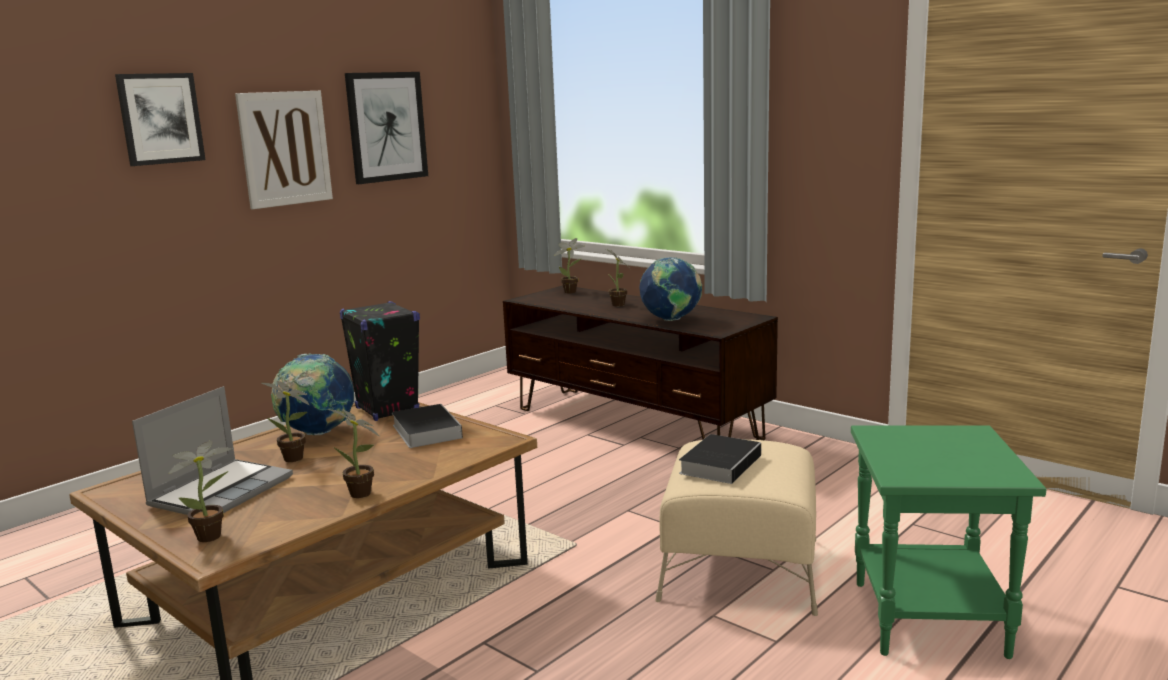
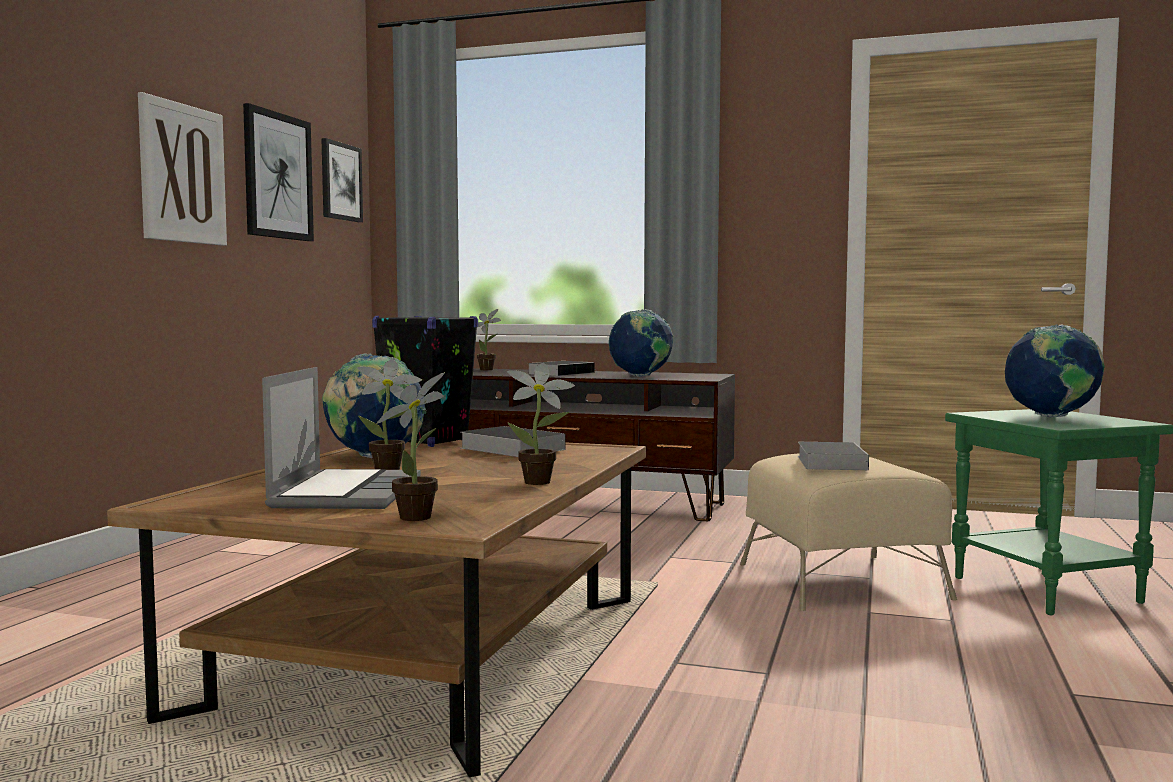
camera: 25 degrees left, 10 degrees down
picture [115,73,206,166] -> picture moved to [321,138,363,222]
potted plant [606,249,631,306] -> book [527,361,599,376]
none -> globe [1005,324,1105,417]

